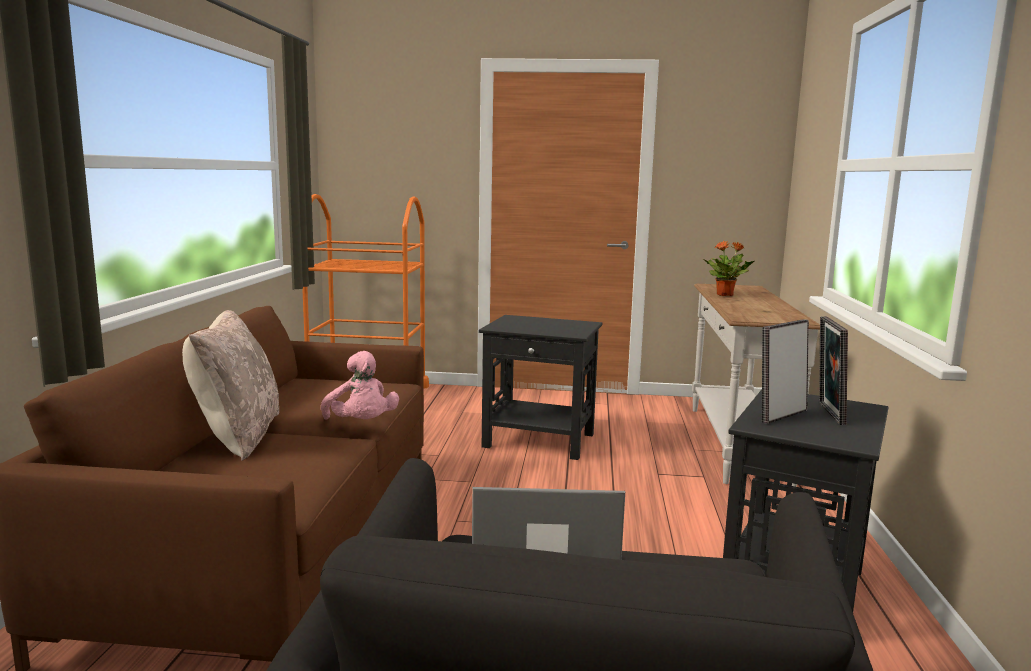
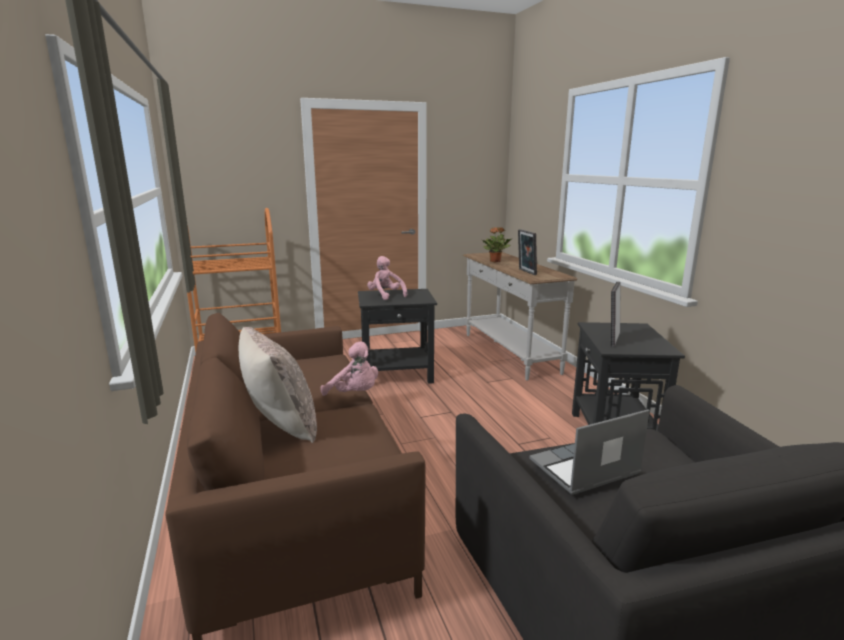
camera: 25 degrees left, 5 degrees up
picture frame [819,316,848,425] -> picture frame moved to [518,229,537,275]
none -> pink plush toy [367,256,407,300]

